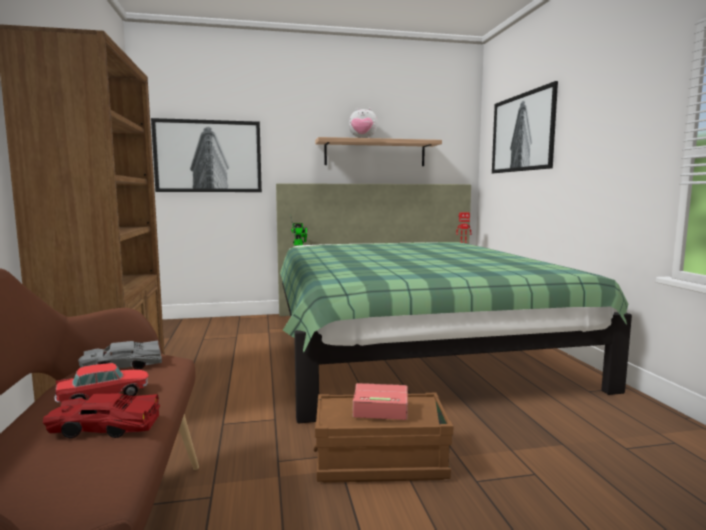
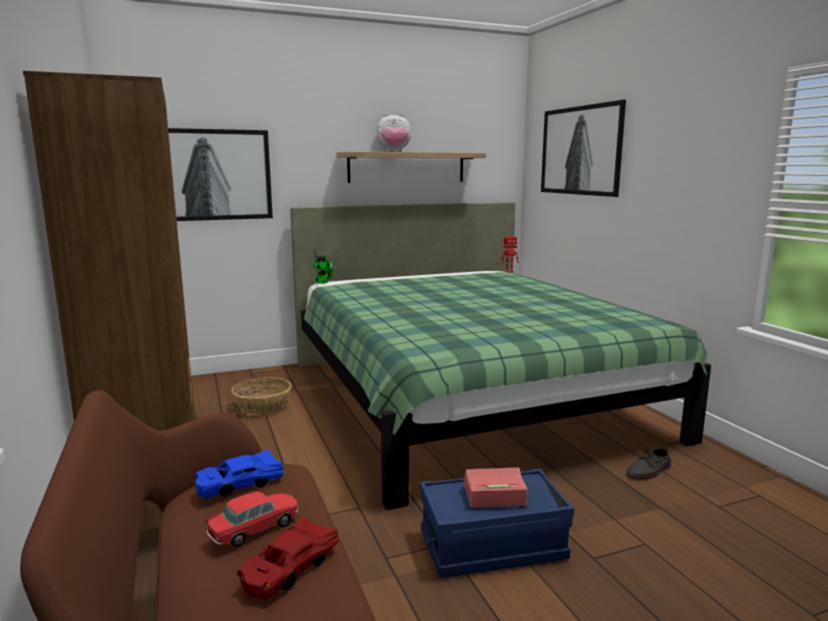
camera: 10 degrees left, 5 degrees up
red toy car [43,393,160,438] -> red toy car turned 45 degrees counterclockwise [237,516,339,600]
grey toy car [78,341,162,370] -> blue toy car [195,450,284,498]
brown storage box [314,393,453,483] -> blue storage box [420,469,574,578]
none -> basket [231,377,292,415]
none -> grey shoe [626,448,671,480]

